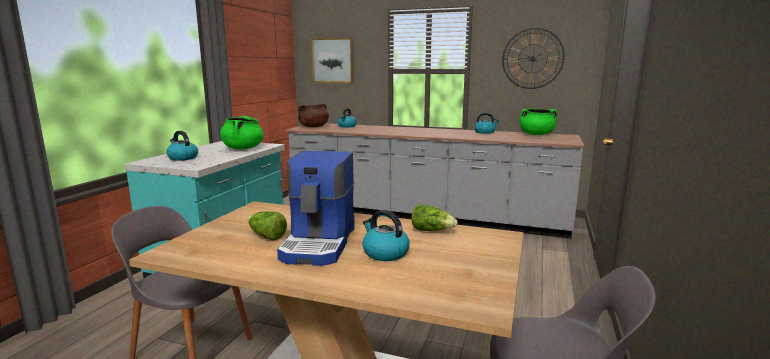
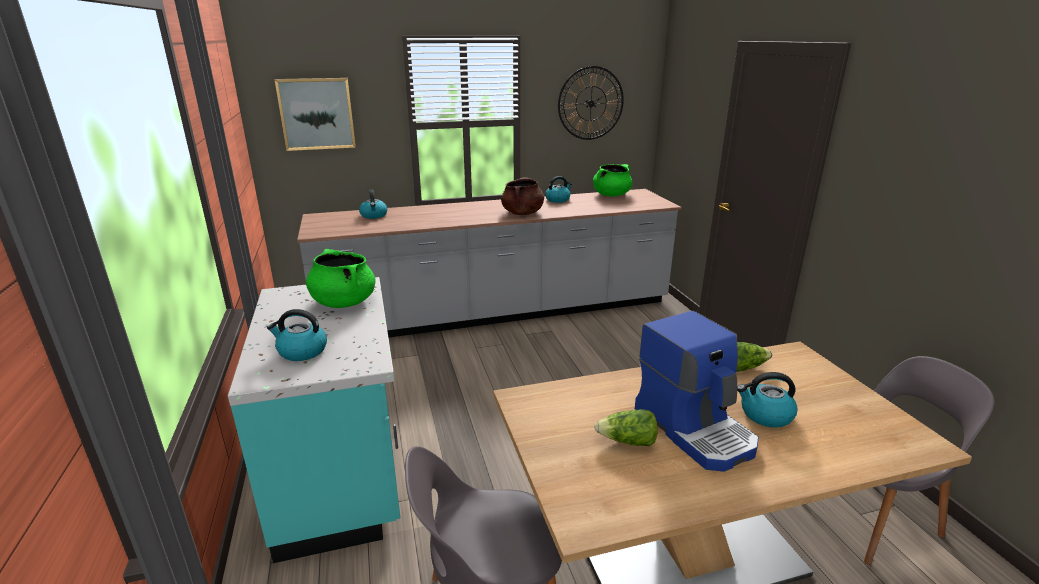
camera: 35 degrees left, 10 degrees up
brown cooking pot [298,104,329,127] -> brown cooking pot moved to [501,177,544,215]

